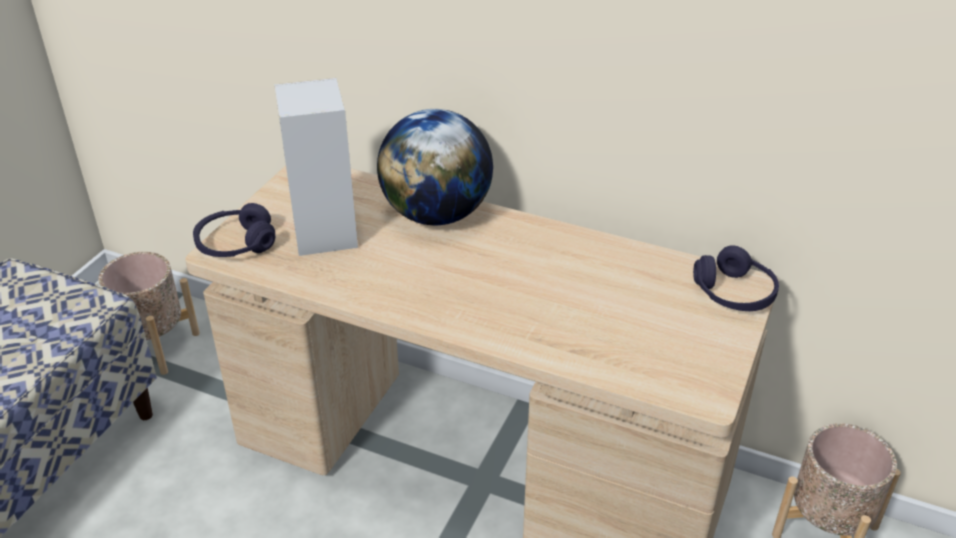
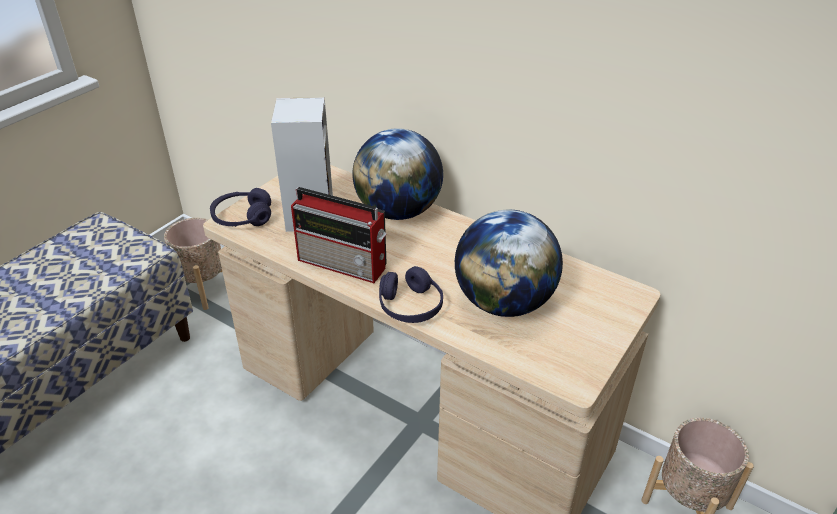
camera: 10 degrees right, 0 degrees up
purple headphones [693,245,779,311] -> purple headphones moved to [379,266,443,323]
none -> radio [291,187,387,283]
none -> globe [455,210,563,317]

